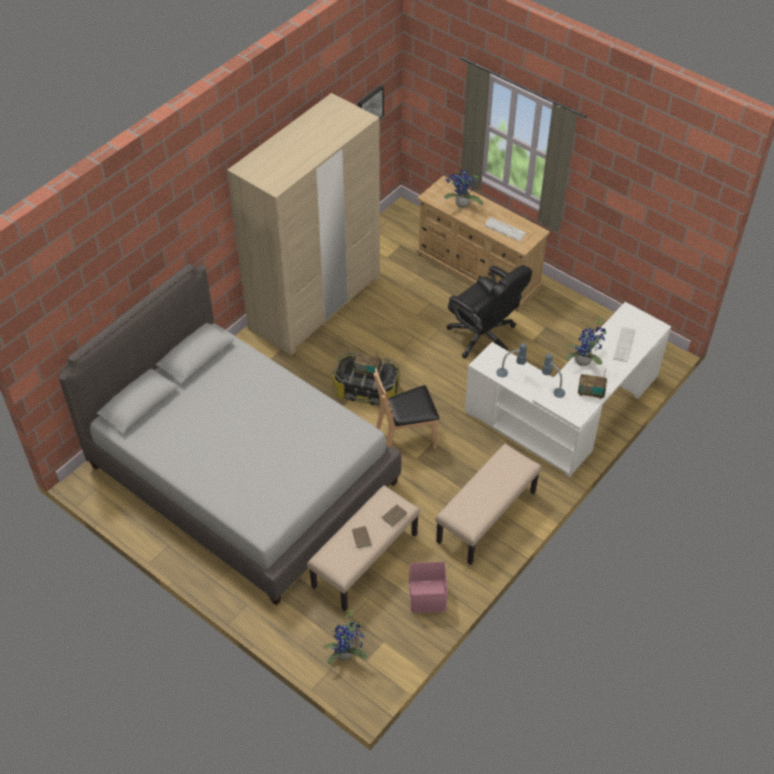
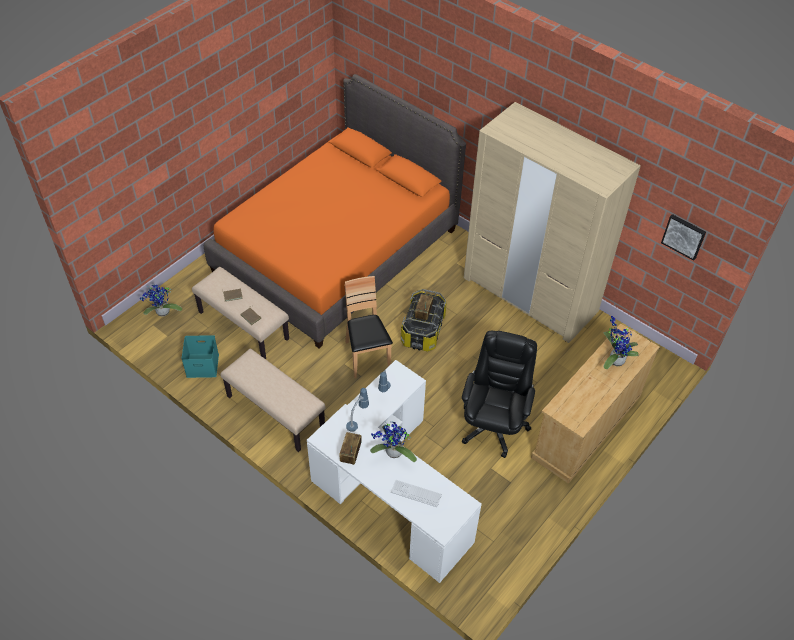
camera: 90 degrees right, 0 degrees up
grey bed [58,264,401,606] -> orange bed [204,74,466,348]
pink storage box [409,562,448,613] -> turquoise storage box [182,335,219,378]
black office chair [446,265,532,358] -> black office chair turned 150 degrees clockwise [462,331,537,458]
keyboard [484,217,526,241] -> none

